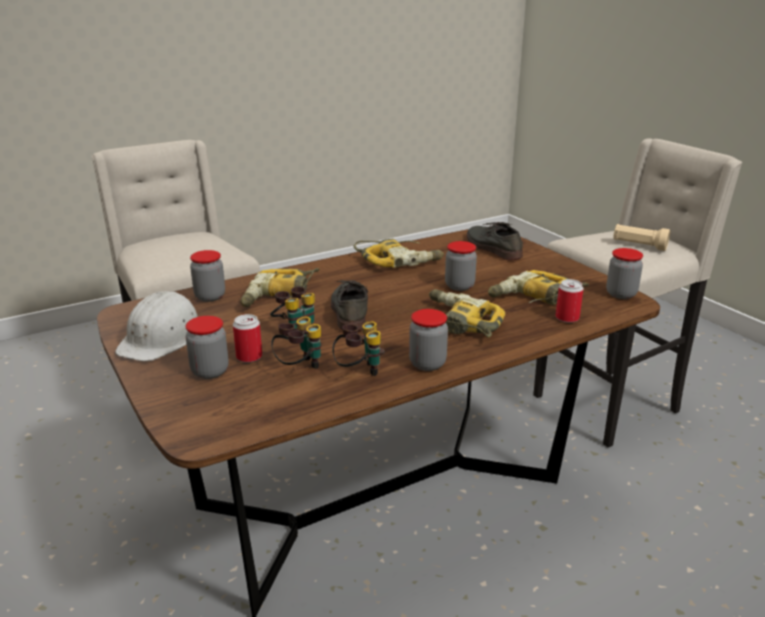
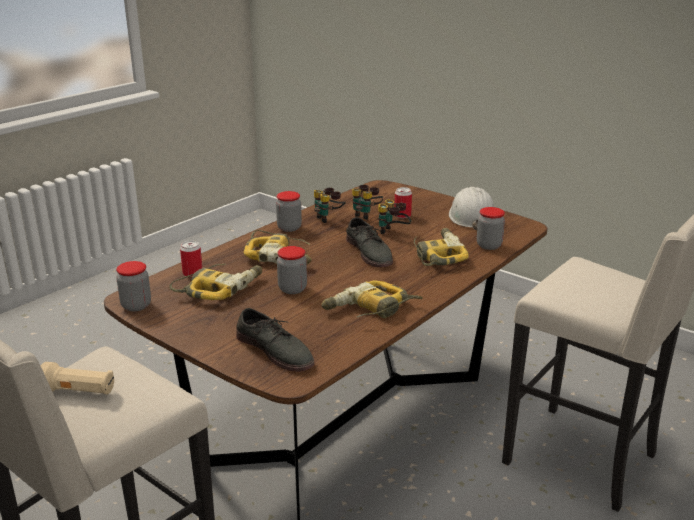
camera: 160 degrees right, 0 degrees up
jar [185,316,229,379] -> none

